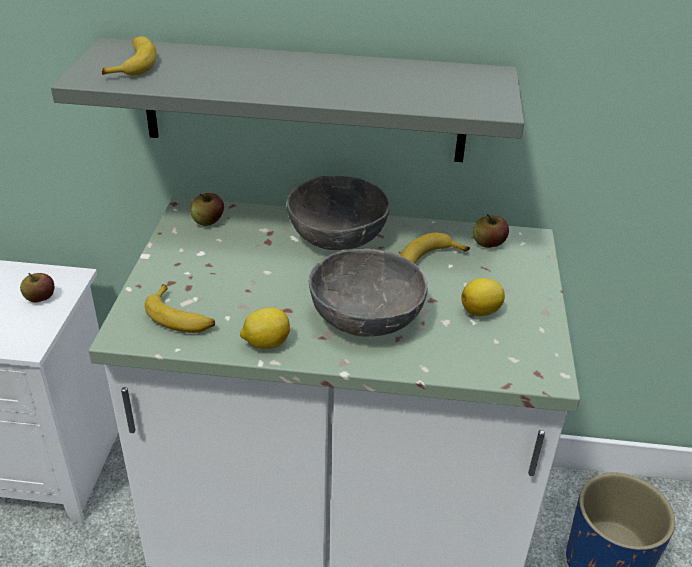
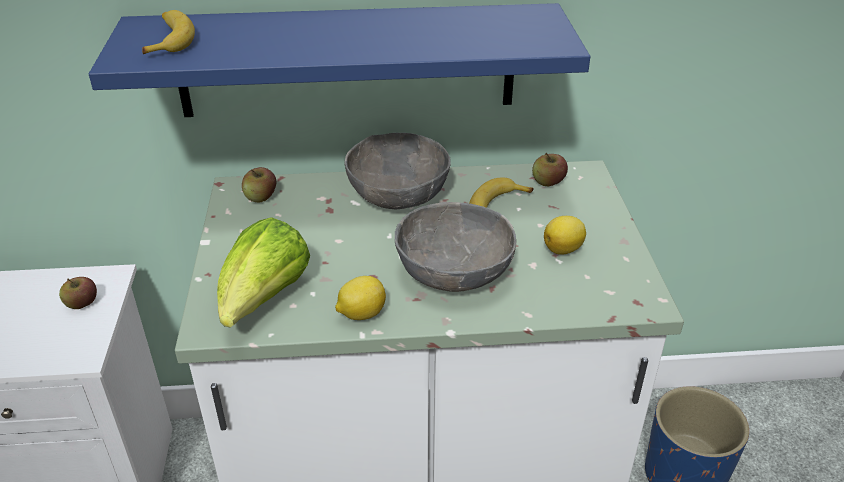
camera: 10 degrees left, 0 degrees up
grey shelf [51,38,524,162] -> blue shelf [89,3,590,117]
banana [145,284,215,333] -> lettuce [217,217,310,328]

